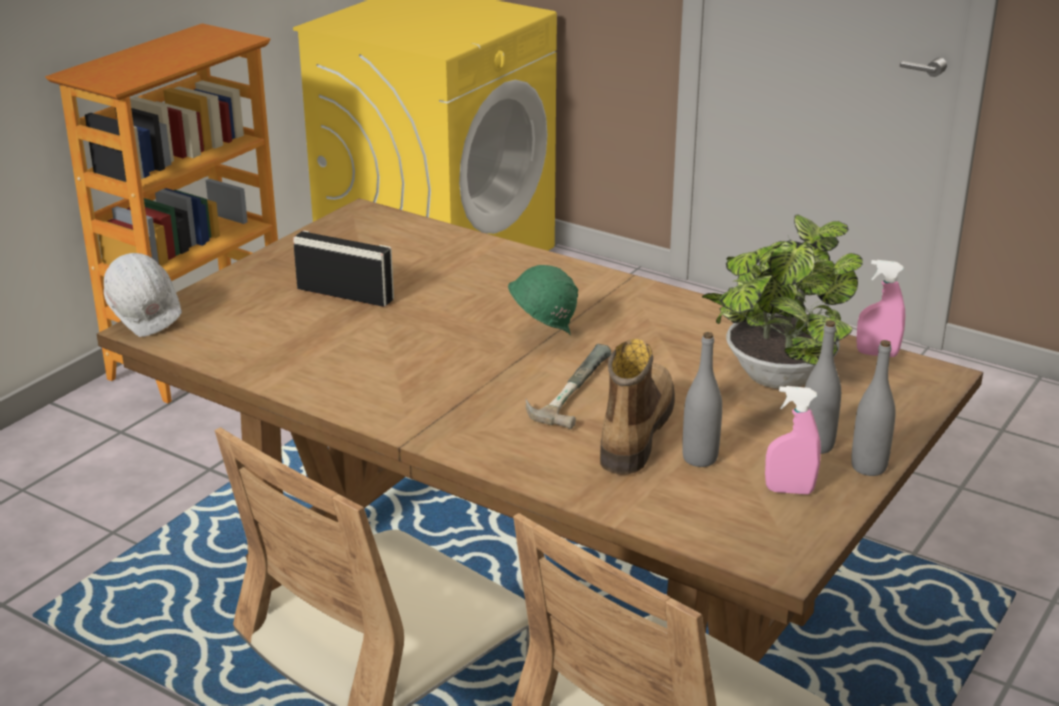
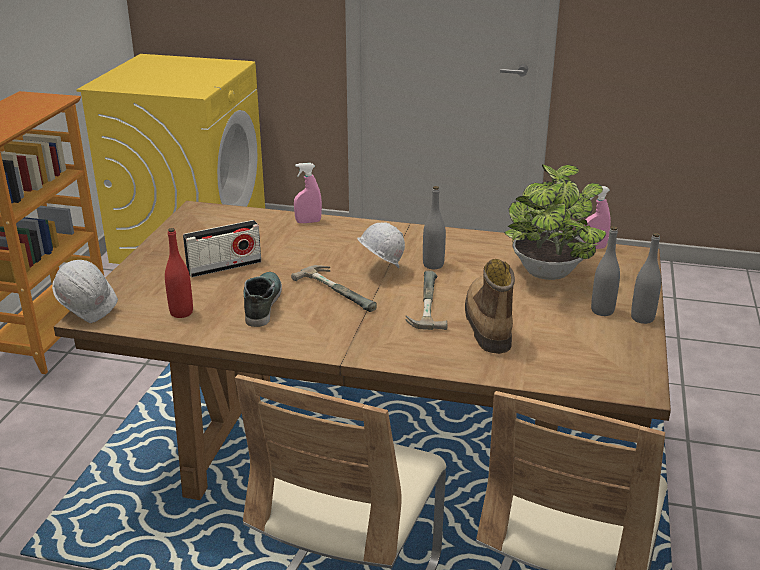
camera: 20 degrees left, 0 degrees up
radio [293,230,394,307] -> radio turned 150 degrees clockwise [183,220,261,277]
green hard hat [508,265,578,335] -> white hard hat [357,222,405,268]
grey bottle [682,332,722,467] -> grey bottle moved to [423,186,446,269]
pink spray bottle [765,386,821,494] -> pink spray bottle moved to [294,163,322,223]
none -> red bottle [165,228,193,318]
none -> shoe [244,272,282,327]
none -> hammer [291,265,376,312]

